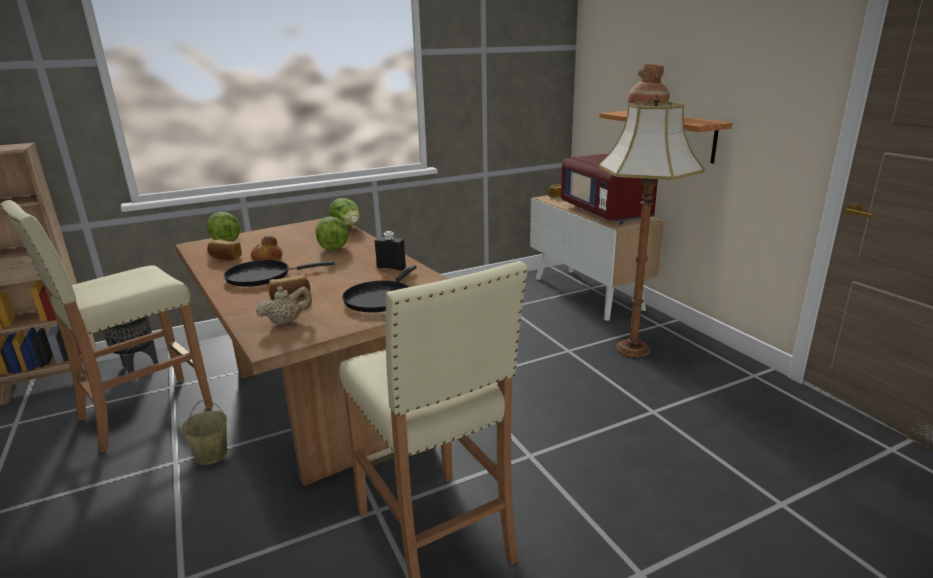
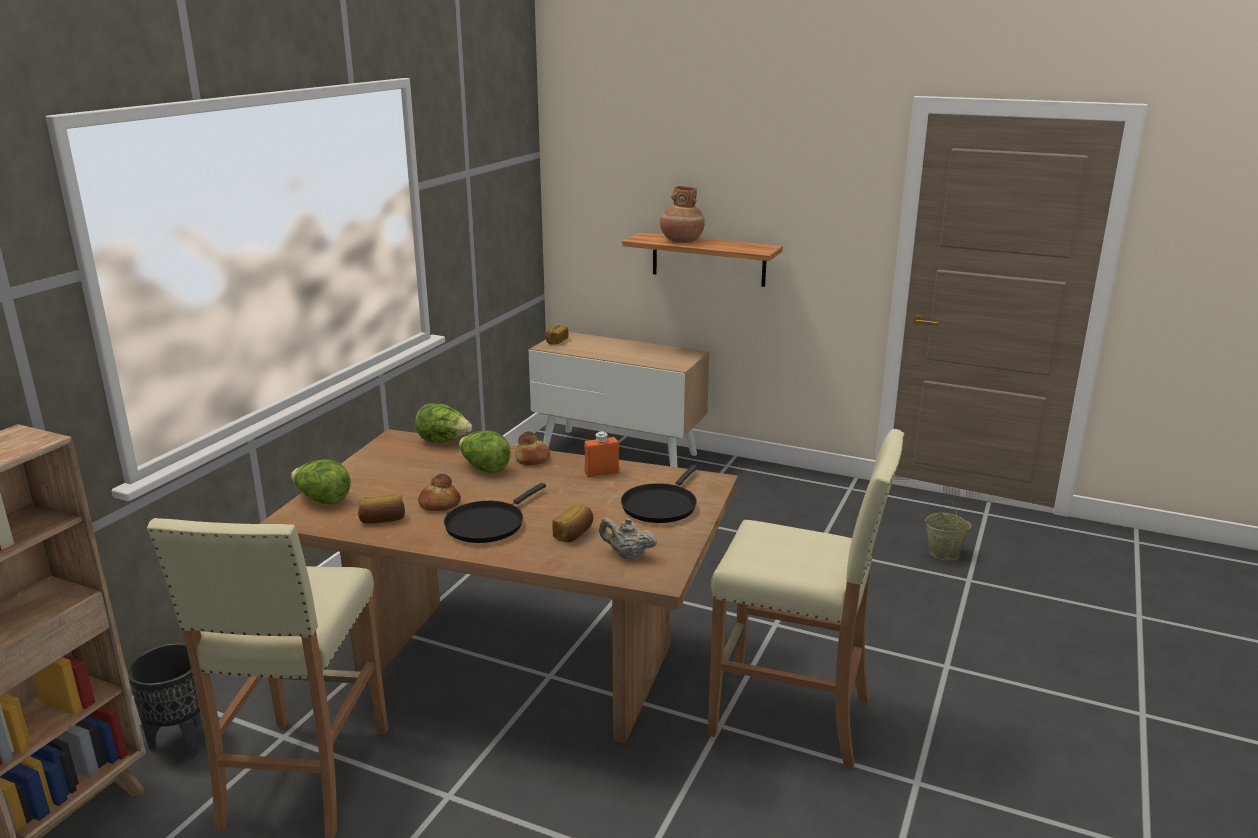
camera: 40 degrees left, 0 degrees up
beige bucket [180,401,227,465] -> beige bucket moved to [925,500,971,560]
beige teapot [256,286,312,326] -> beige teapot turned 90 degrees counterclockwise [599,518,657,560]
black frying pan [342,265,417,312] -> black frying pan turned 45 degrees clockwise [621,465,698,523]
black bottle [375,231,406,271] -> orange bottle [584,431,619,477]
red microwave [561,154,658,224] -> none
floor lamp [599,95,705,358] -> none
none -> bread [515,431,550,465]

